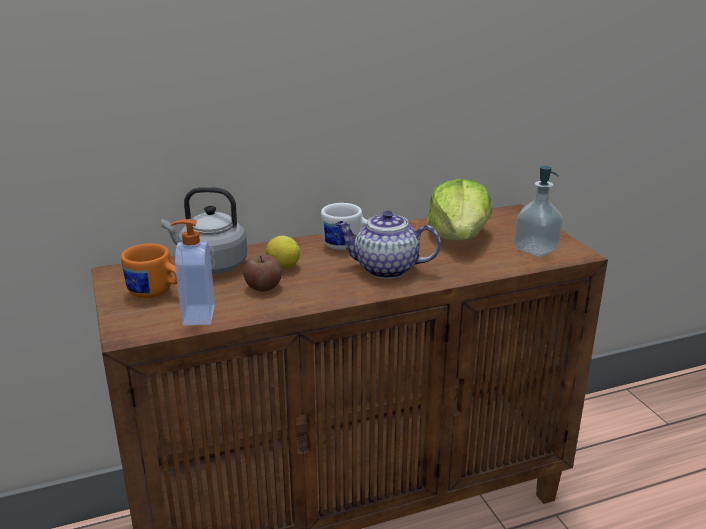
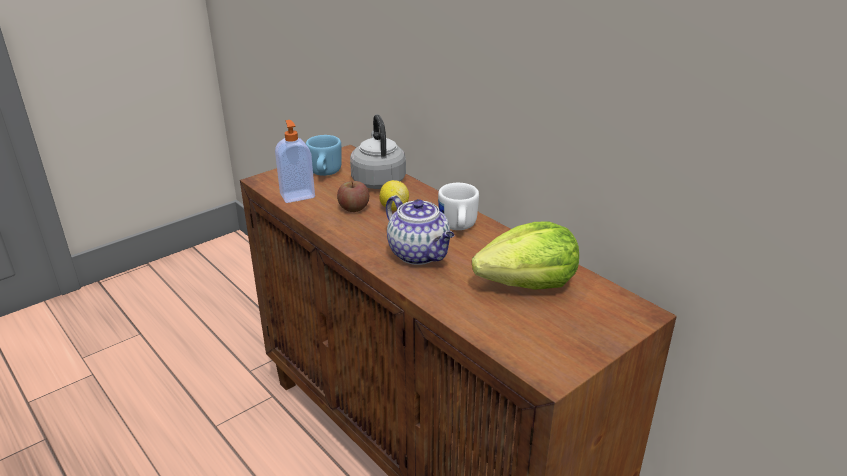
camera: 70 degrees right, 5 degrees up
orange mug [121,243,177,298] -> blue mug [306,135,342,176]
teapot [336,211,441,279] -> teapot turned 150 degrees clockwise [386,195,455,265]
soap dispenser [514,166,563,257] -> none

